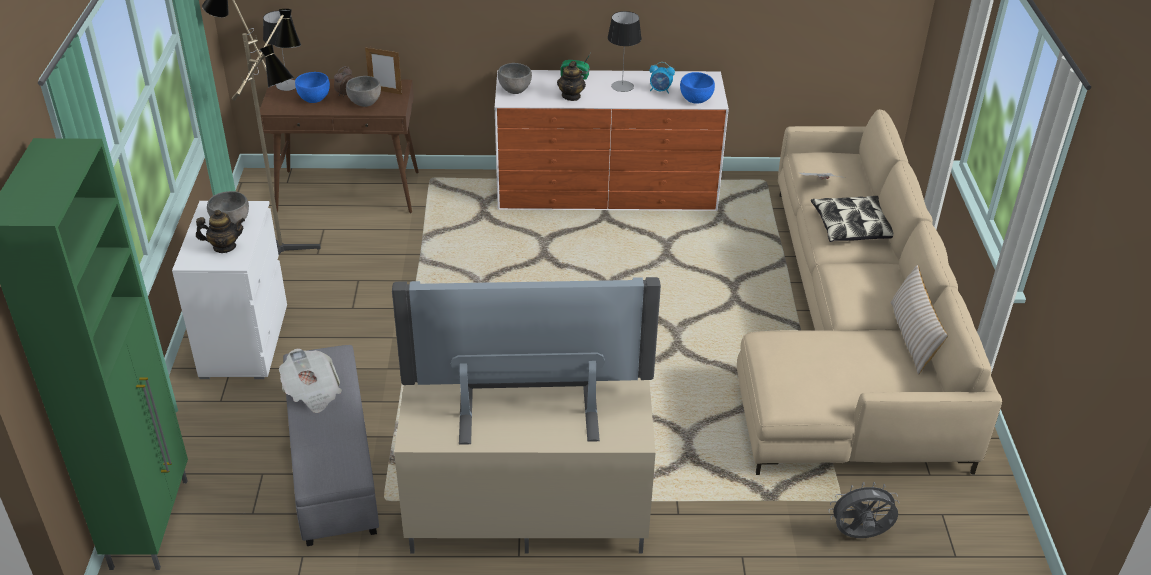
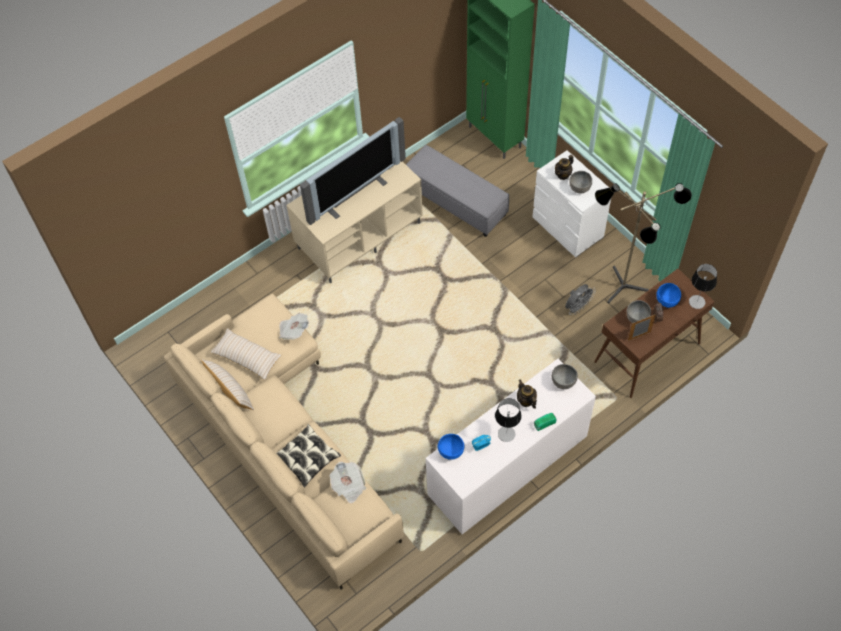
camera: 145 degrees right, 20 degrees up
newspaper [279,348,342,413] -> newspaper moved to [279,313,309,340]
grey fan [828,482,899,538] -> grey fan moved to [565,284,596,315]
none -> beige pillow [210,328,282,380]

